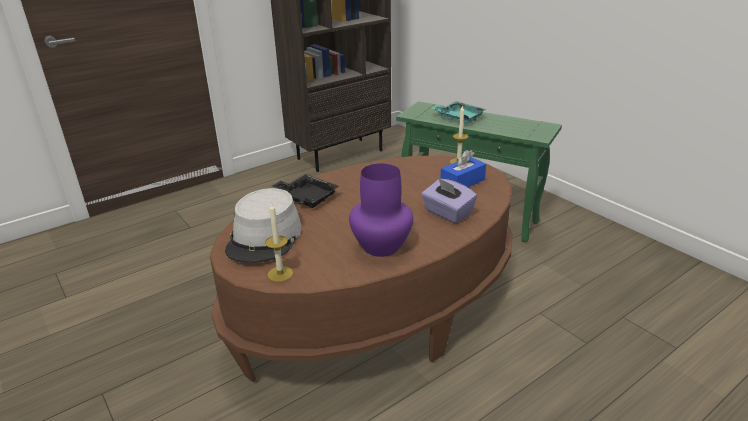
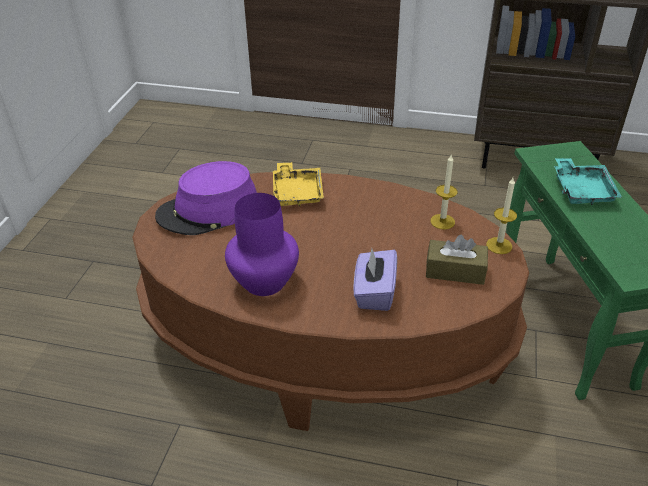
camera: 50 degrees right, 10 degrees up
grey hat [225,188,302,263] -> purple hat [155,161,257,235]
candle [265,202,293,282] -> candle moved to [430,155,457,230]
black tray [272,174,339,208] -> yellow tray [273,162,324,206]
blue tissue box [440,150,486,187] -> brown tissue box [426,235,488,285]

